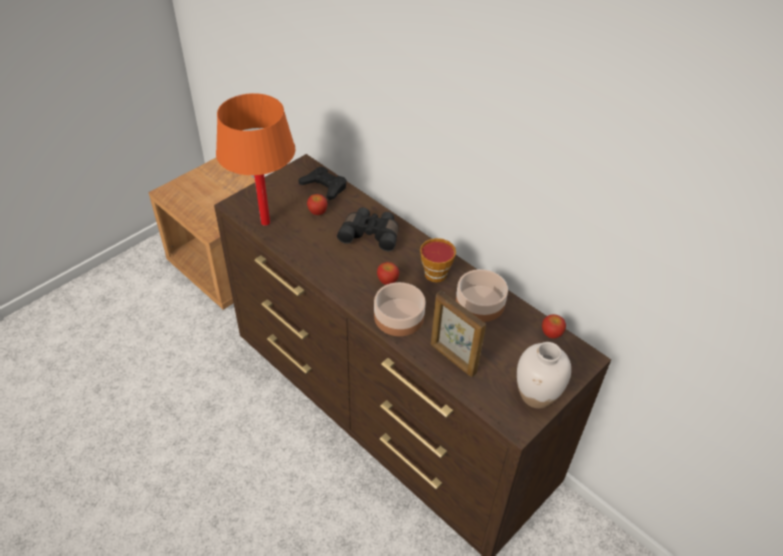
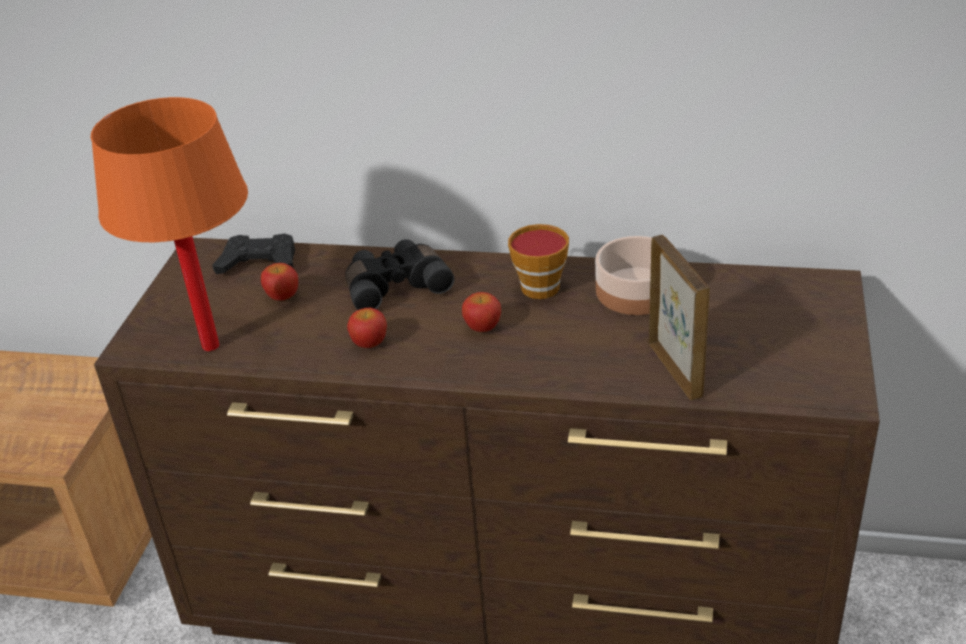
camera: 30 degrees left, 10 degrees down
bowl [374,282,426,336] -> none
picture frame [431,291,486,377] -> picture frame turned 120 degrees counterclockwise [649,235,710,401]
white vase [517,342,571,409] -> none
apple [542,314,566,338] -> apple moved to [347,308,387,348]

